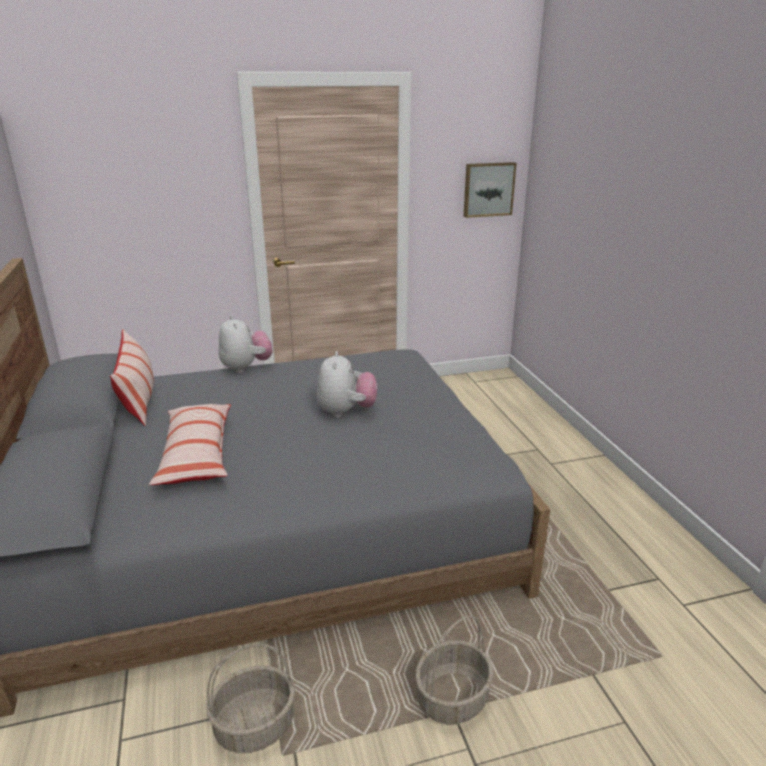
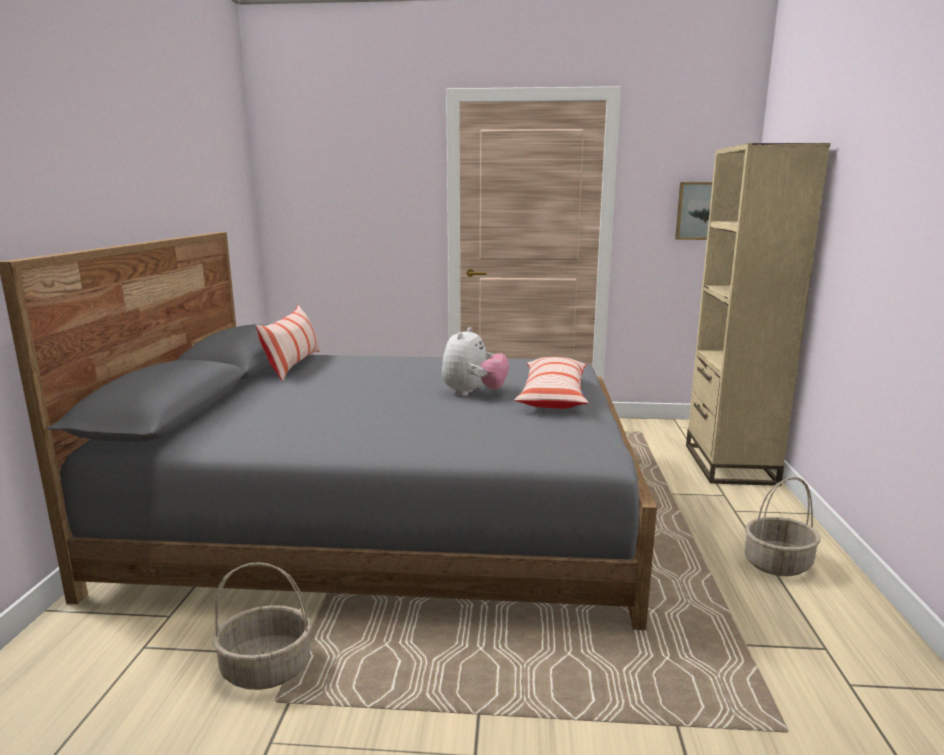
camera: 20 degrees right, 10 degrees down
pillow [149,404,231,485] -> pillow moved to [514,357,588,409]
plush toy [218,315,273,373] -> none
basket [415,616,493,724] -> basket moved to [745,477,820,576]
none -> beige bookcase [686,143,831,486]

